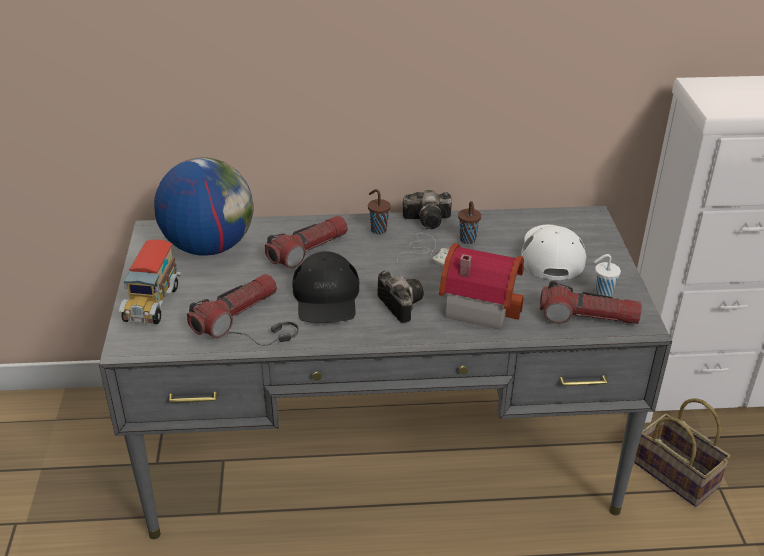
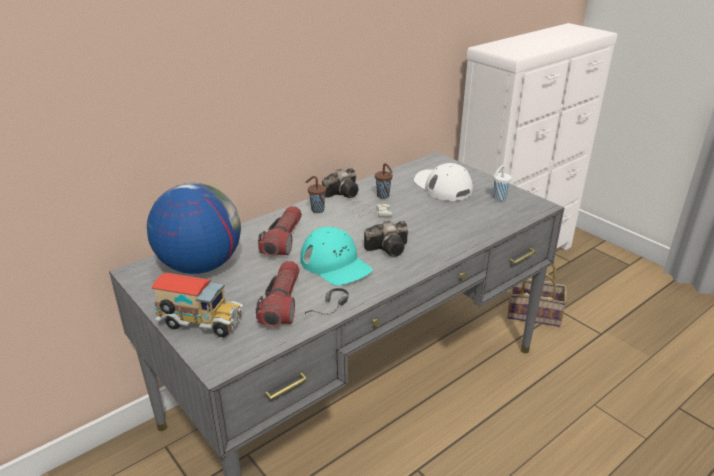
camera: 35 degrees left, 5 degrees down
toy truck [118,240,181,324] -> toy truck turned 45 degrees counterclockwise [151,272,244,338]
black cap [292,251,359,323] -> turquoise cap [300,227,373,286]
camera [377,271,424,323] -> camera turned 135 degrees clockwise [364,221,408,257]
toy house [439,243,524,329] -> none
flashlight [540,281,642,324] -> none

